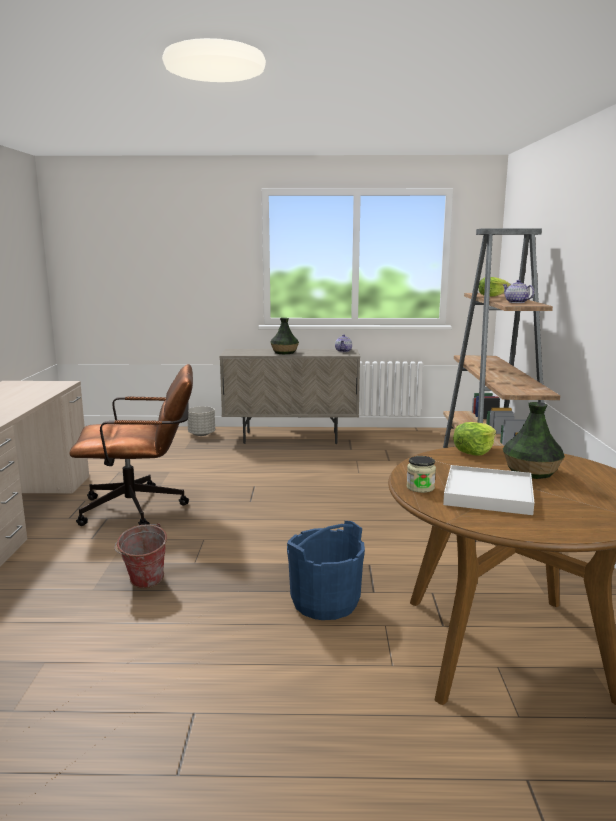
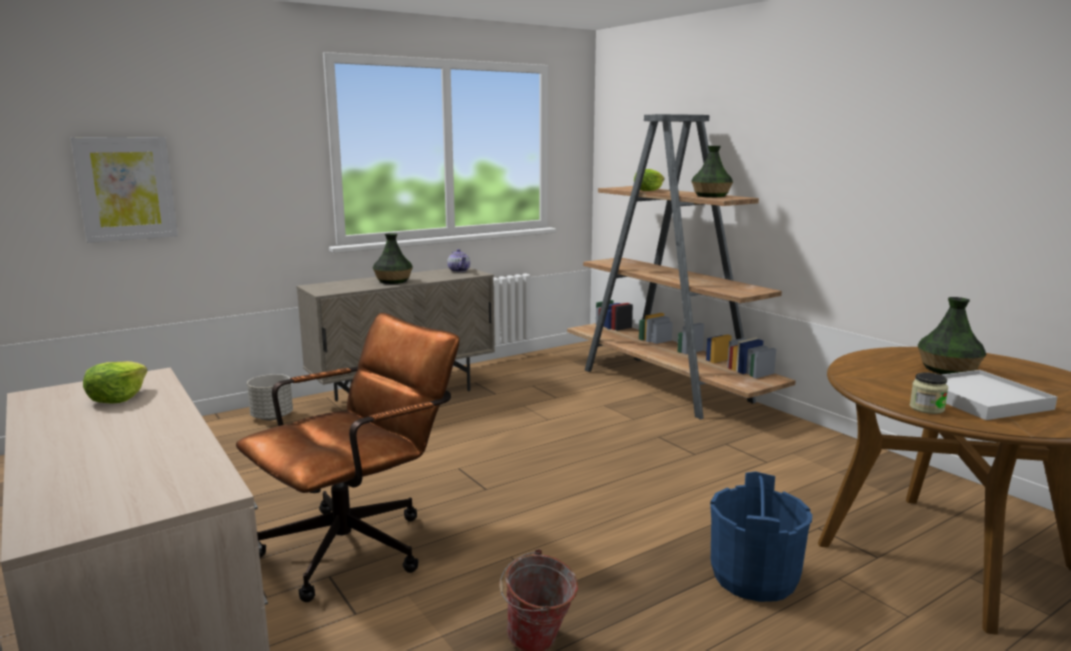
camera: 35 degrees left, 0 degrees up
lettuce [453,422,496,456] -> lettuce moved to [83,361,148,404]
teapot [503,280,535,303] -> vase [691,146,733,197]
none -> picture [71,137,178,243]

